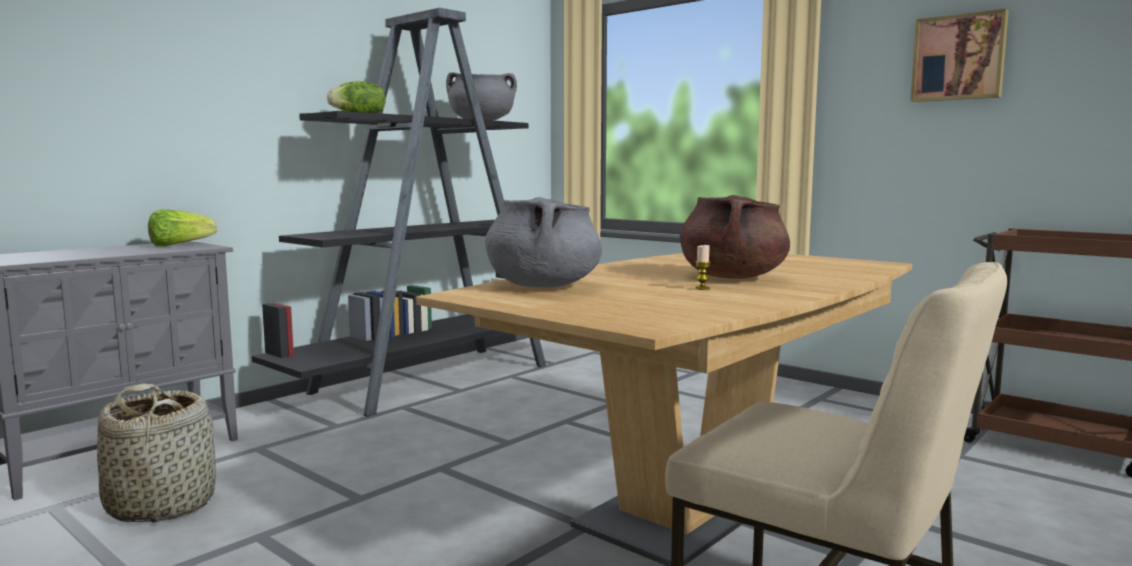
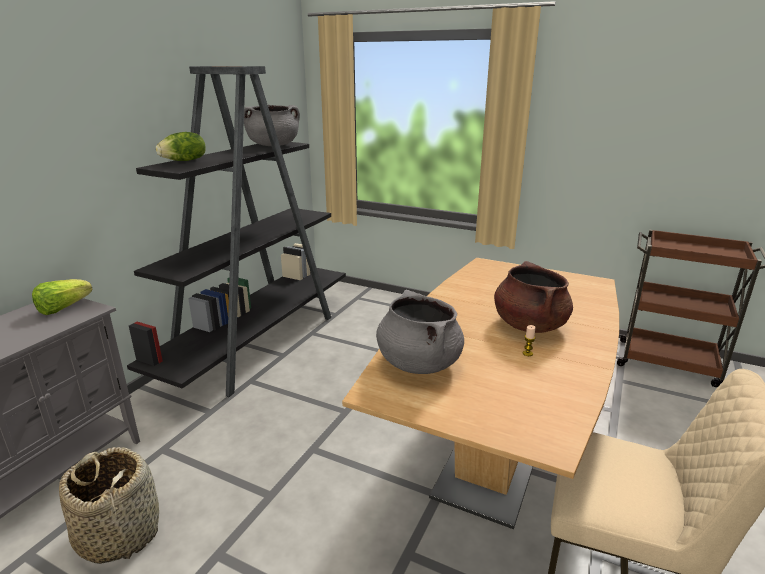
camera: 15 degrees left, 15 degrees up
picture [910,9,1009,102] -> none

